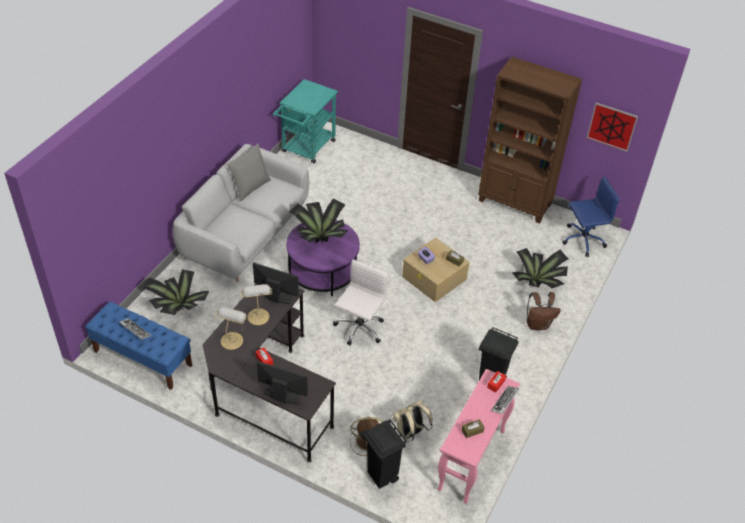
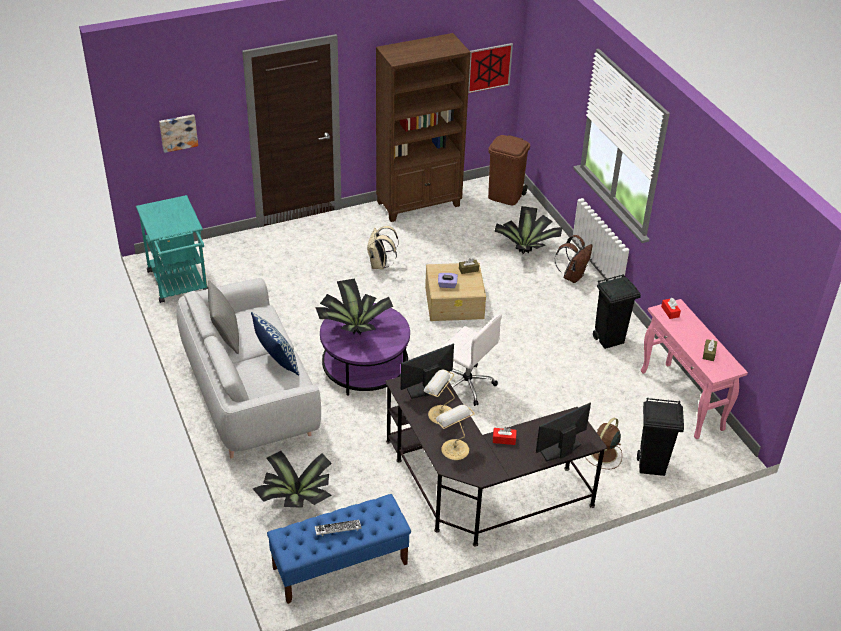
camera: 50 degrees left, 5 degrees down
white office chair [333,259,388,345] -> white office chair turned 150 degrees clockwise [441,314,502,406]
beige backpack [393,400,433,442] -> beige backpack moved to [367,226,399,270]
keyboard [491,386,519,414] -> none
blue office chair [563,176,620,257] -> brown trash can [488,135,530,205]
none -> picture [159,114,198,153]
none -> pillow [251,312,299,375]

